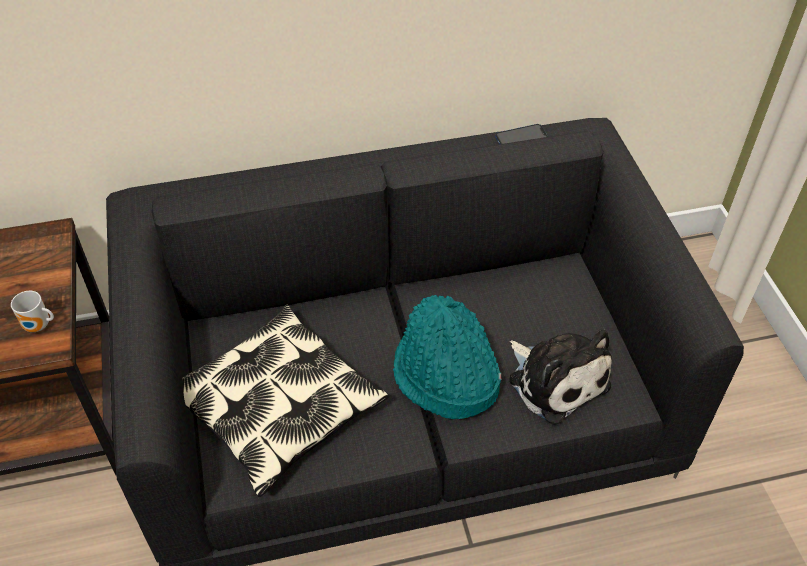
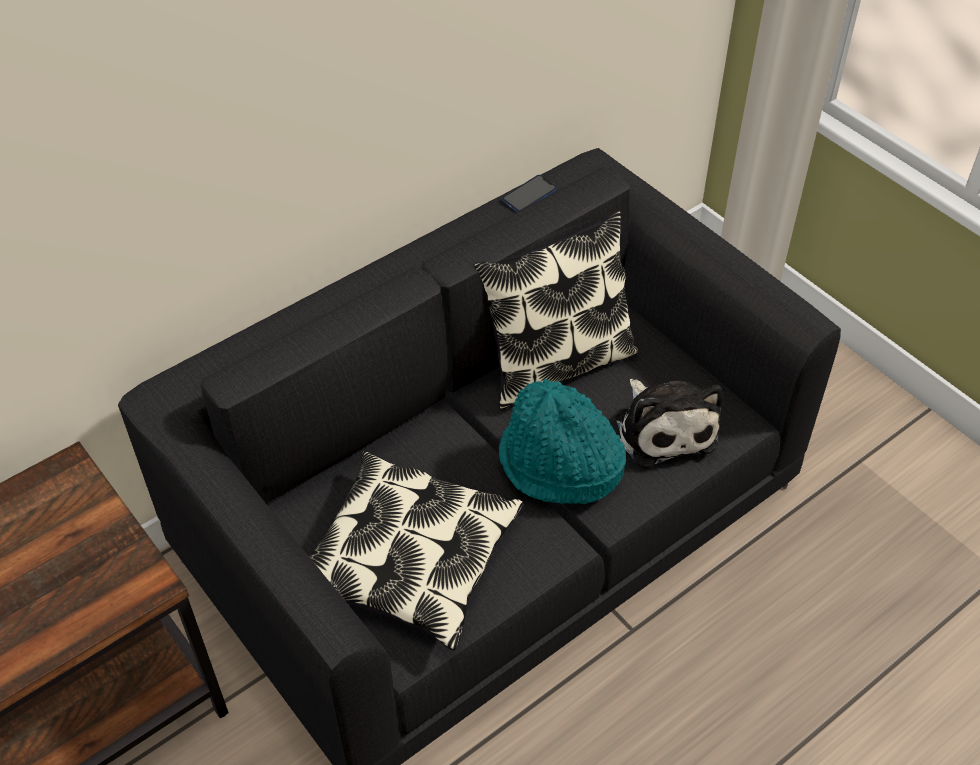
camera: 25 degrees left, 0 degrees up
mug [11,291,54,332] -> none
plush toy [509,330,612,425] -> plush toy turned 45 degrees clockwise [615,379,723,468]
none -> pillow [473,210,638,409]

